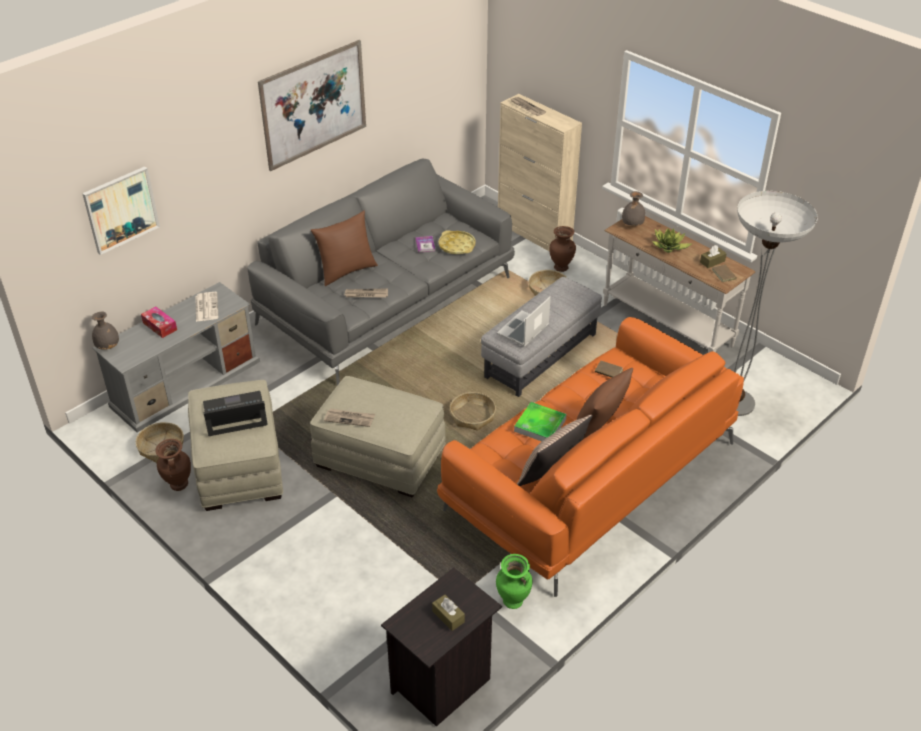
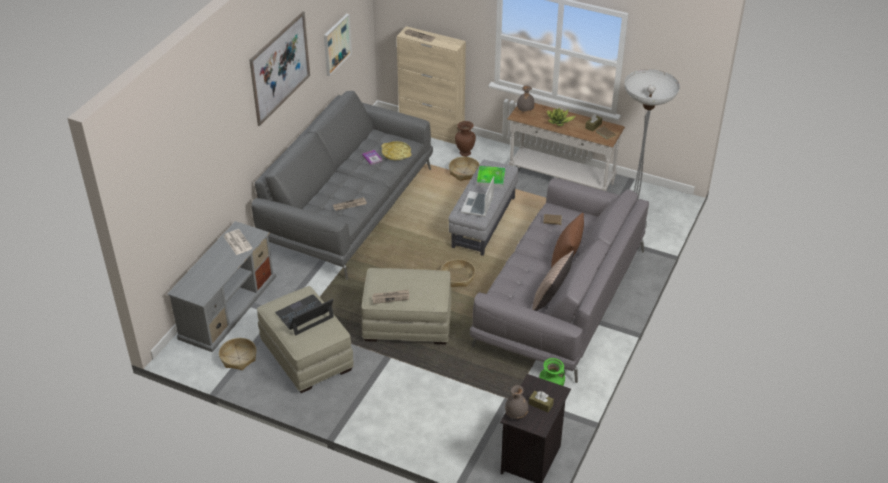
camera: 20 degrees left, 0 degrees up
picture [82,166,160,255] -> picture moved to [324,13,352,76]
grey vase [92,311,119,350] -> grey vase moved to [505,385,529,419]
tissue box [141,306,177,338] -> none
brown vase [155,439,191,491] -> none
brown pillow [311,210,378,286] -> none
orange sofa [437,317,744,597] -> grey sofa [470,178,649,383]
tray [514,402,566,441] -> tray moved to [477,166,505,188]

